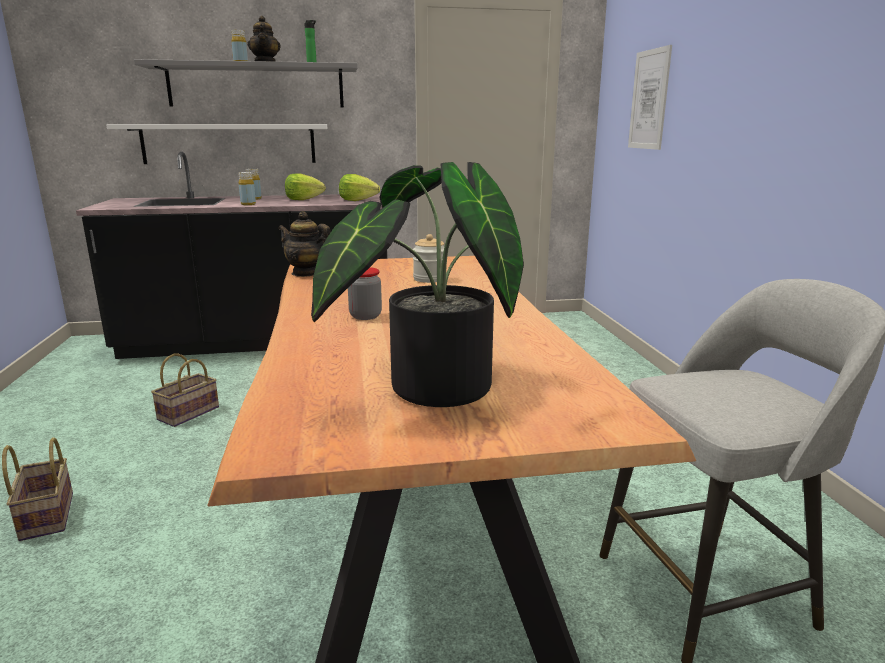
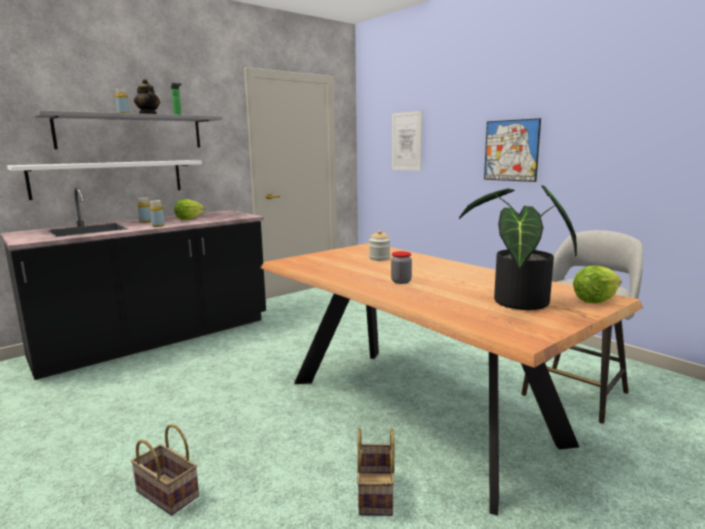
camera: 30 degrees left, 5 degrees down
basket [151,353,219,427] -> basket moved to [357,428,395,516]
teapot [278,211,331,277] -> none
lettuce [339,174,380,201] -> lettuce moved to [573,266,622,303]
none -> picture [484,118,541,182]

